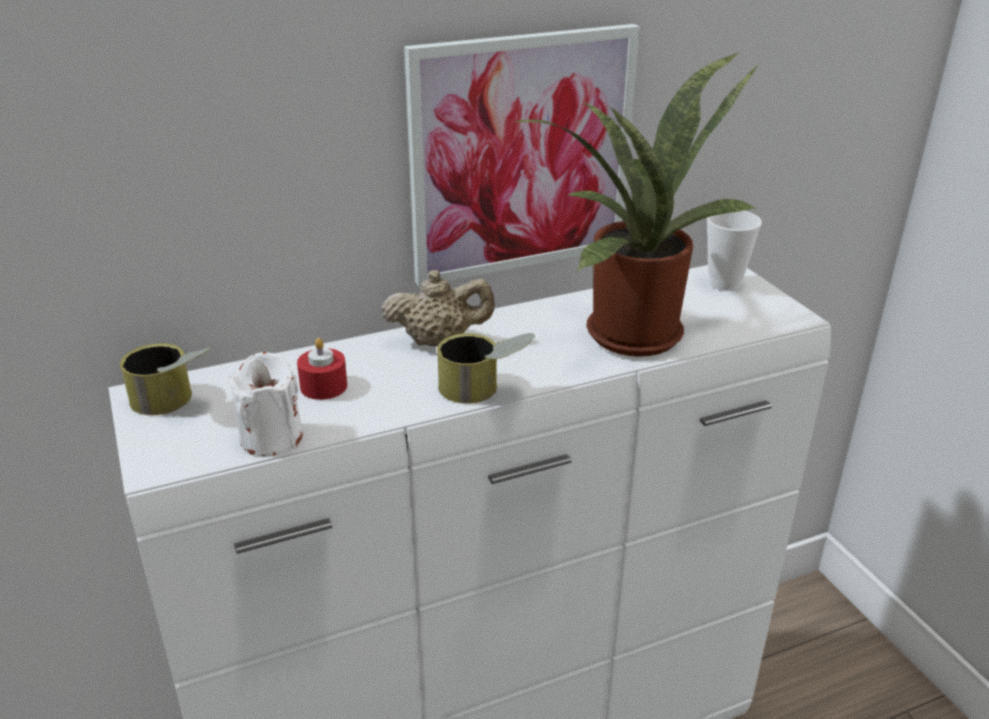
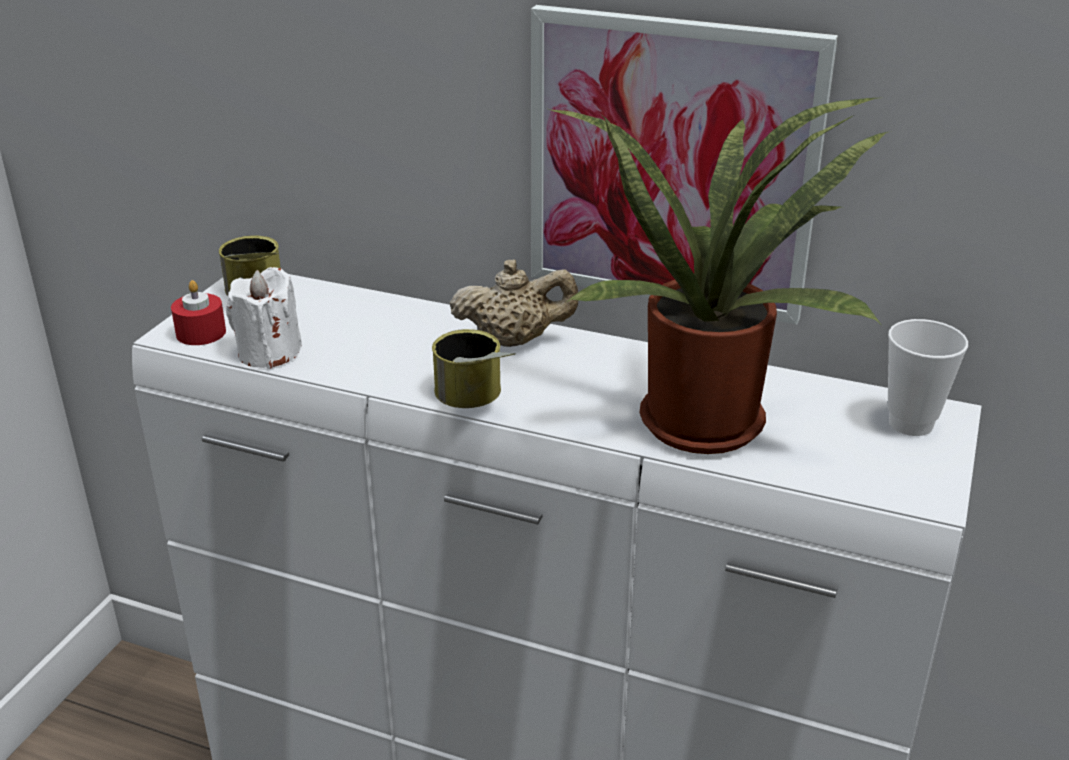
camera: 45 degrees right, 0 degrees up
red candle [297,338,347,400] -> red candle moved to [171,280,226,345]
beige teapot [381,270,495,346] -> beige teapot turned 45 degrees counterclockwise [449,259,578,347]

